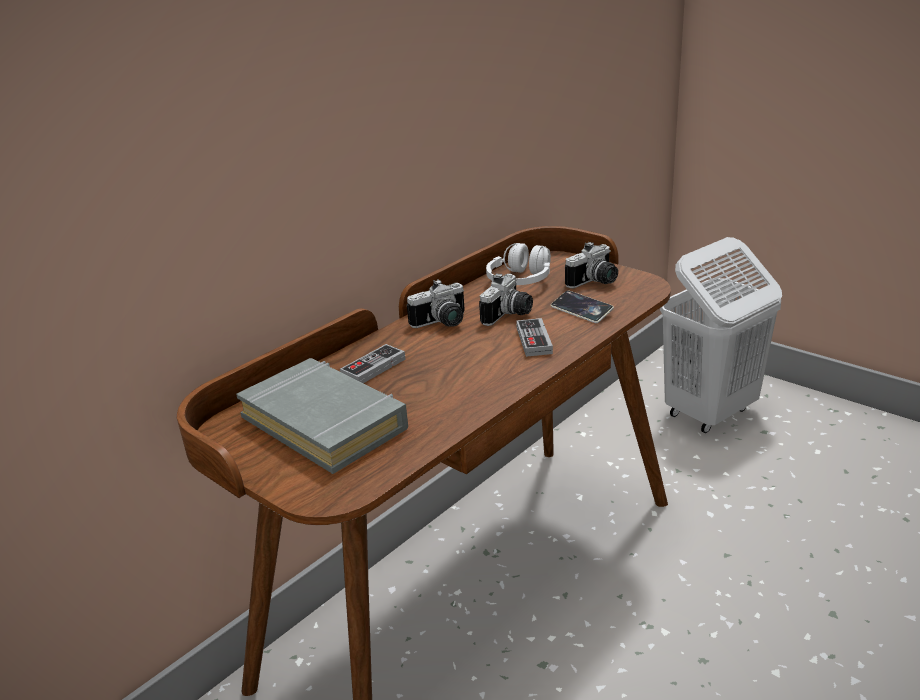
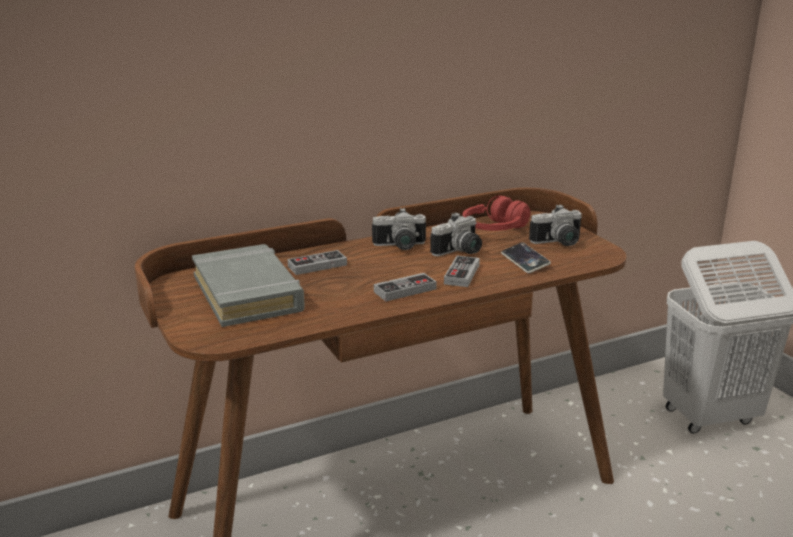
camera: 20 degrees right, 5 degrees down
white headphones [486,243,551,285] -> red headphones [463,195,531,231]
none -> game controller [374,273,437,301]

